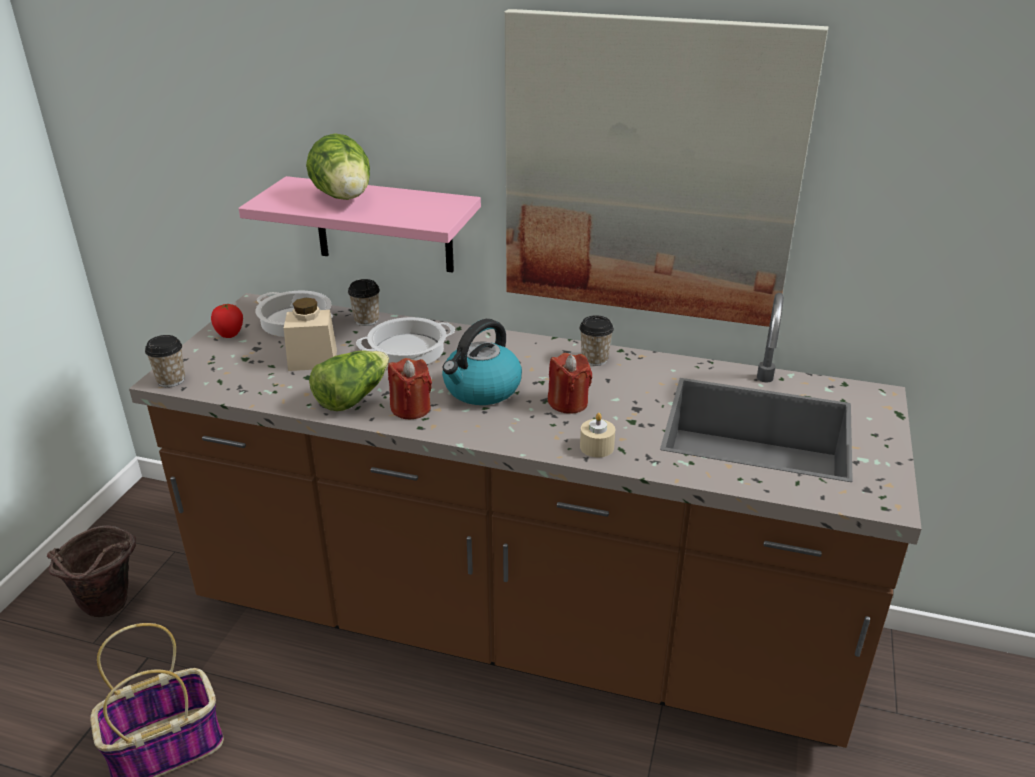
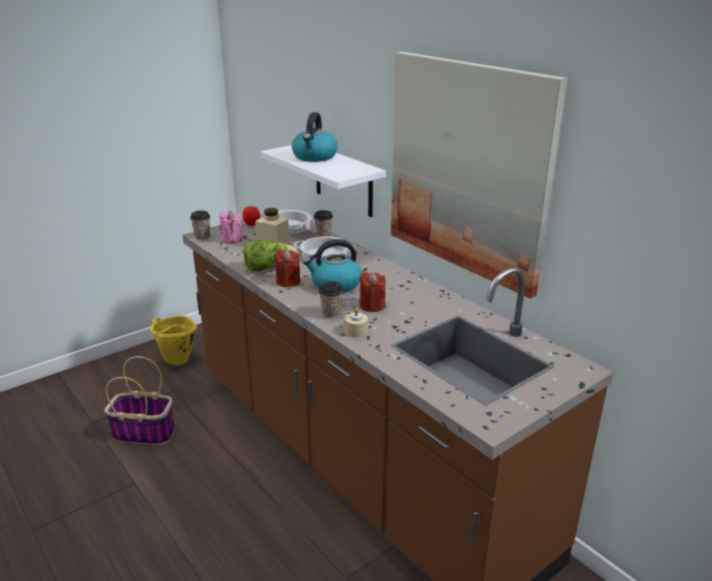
camera: 35 degrees right, 5 degrees down
brown bucket [47,526,136,617] -> yellow bucket [150,316,197,365]
pink shelf [238,176,481,273] -> white shelf [261,145,386,217]
lettuce [306,133,370,200] -> kettle [292,112,338,162]
cup [579,315,614,366] -> cup moved to [319,281,344,318]
none -> pink candle [220,211,243,243]

